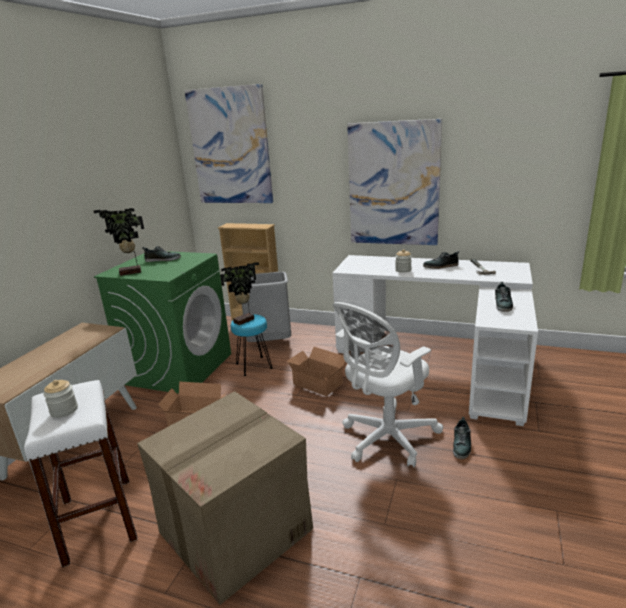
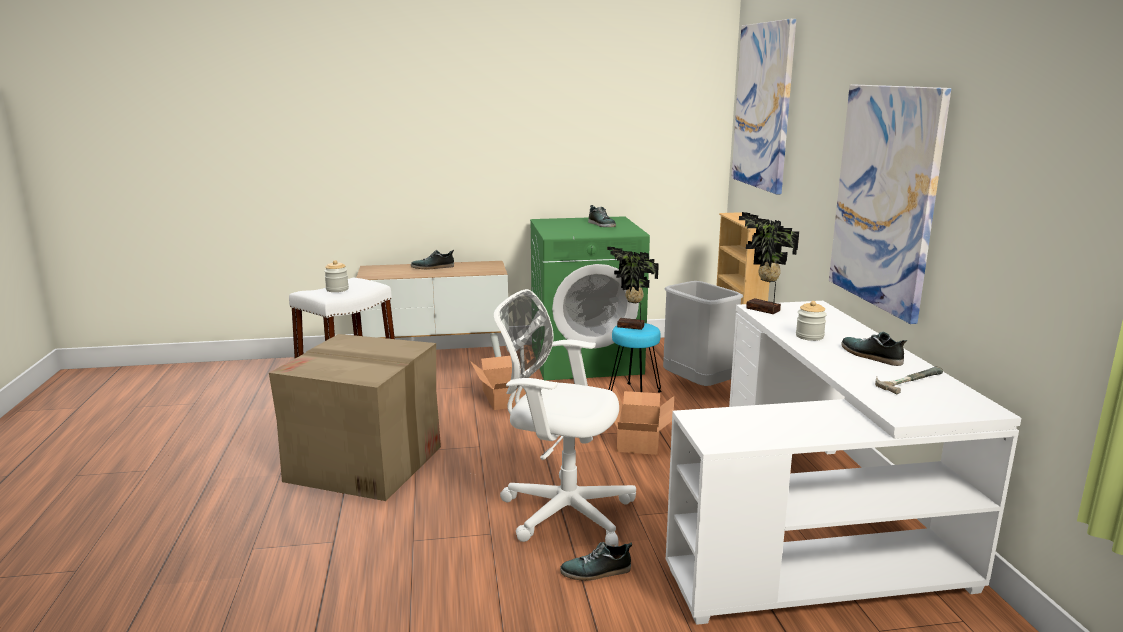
camera: 60 degrees right, 5 degrees down
potted plant [94,208,144,276] -> potted plant moved to [739,212,799,314]
shoe [495,282,513,312] -> shoe moved to [411,250,454,270]

